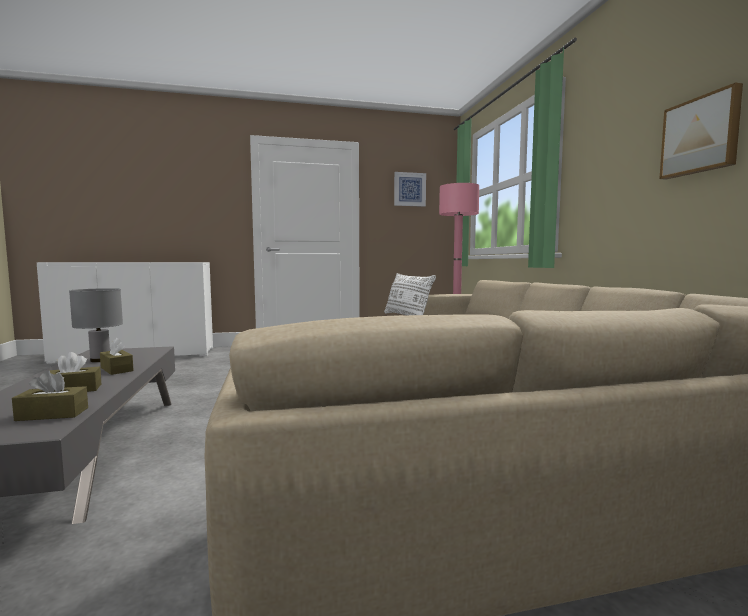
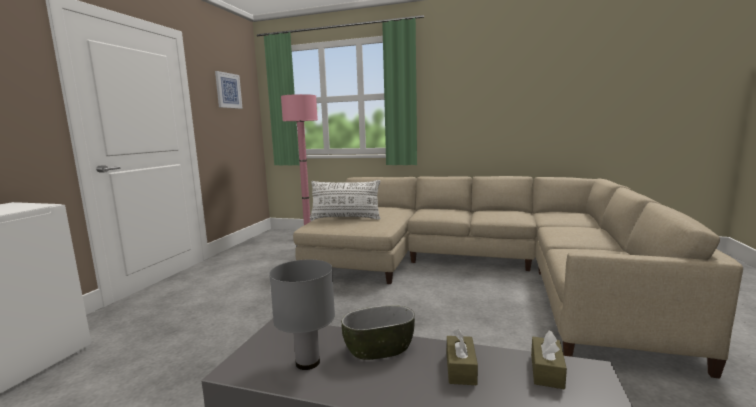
camera: 60 degrees left, 5 degrees up
brown tissue box [100,338,134,375] -> bowl [341,305,415,360]
picture [659,83,743,179] -> none

